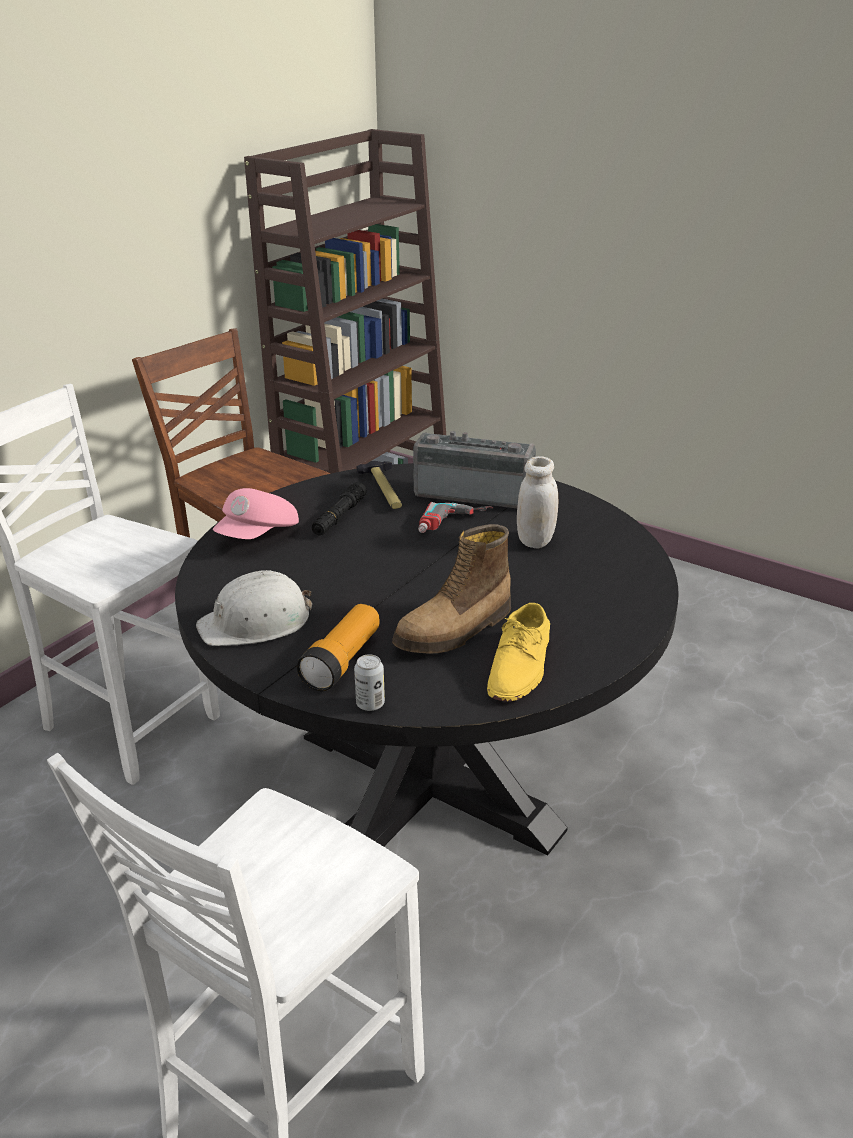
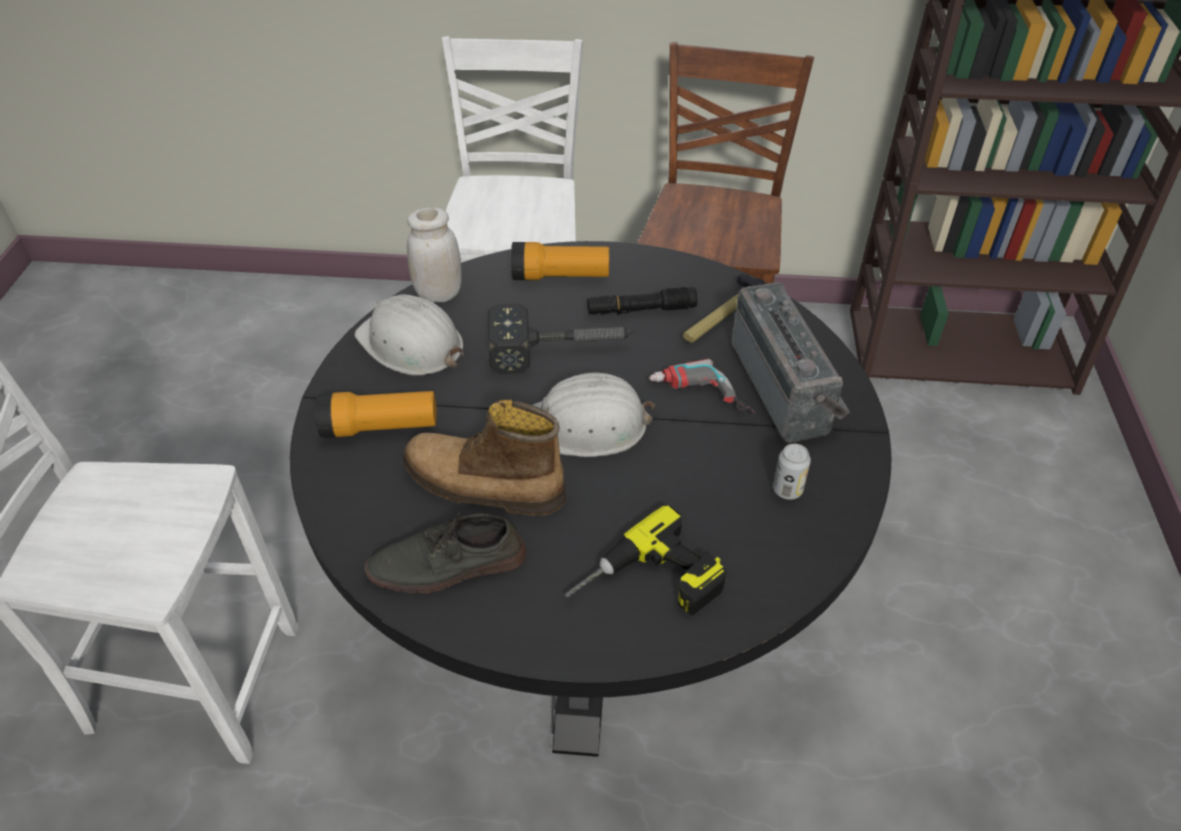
camera: 60 degrees right, 15 degrees up
pink cap [213,488,299,539] -> flashlight [511,242,609,280]
can [354,654,385,711] -> can moved to [773,444,811,500]
yellow shoe [487,603,550,701] -> grey shoe [365,510,526,593]
white jar [517,456,558,549] -> white jar moved to [407,207,462,302]
none -> hammer [488,303,637,374]
none -> white hard hat [533,373,655,457]
none -> power drill [565,506,727,615]

